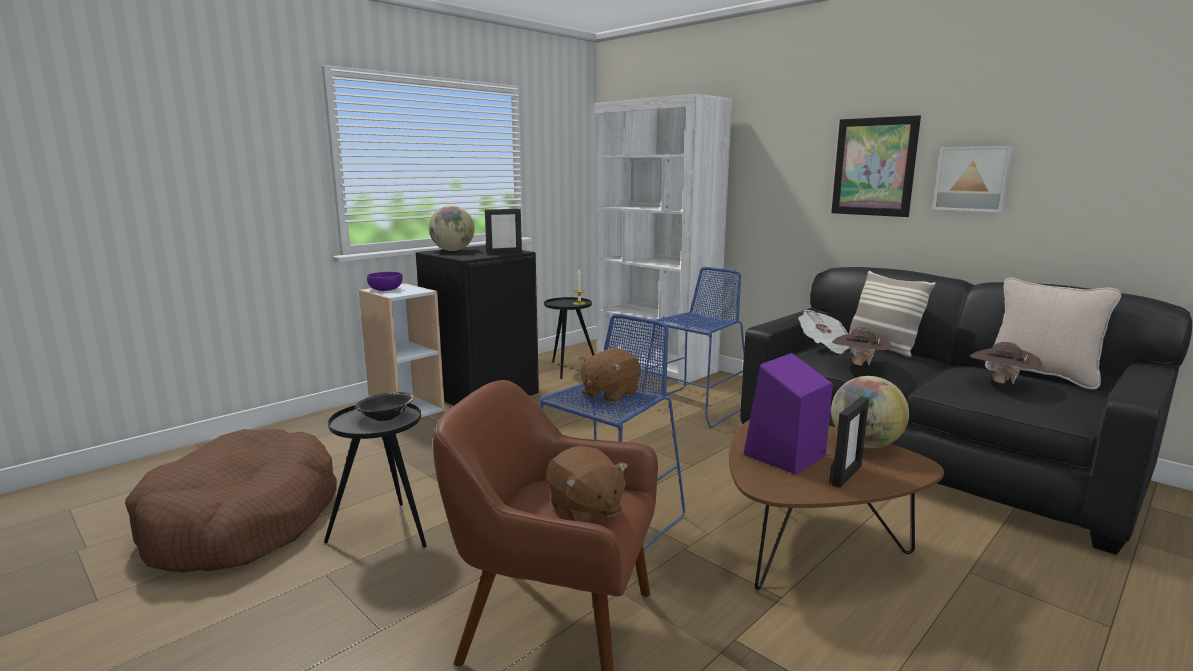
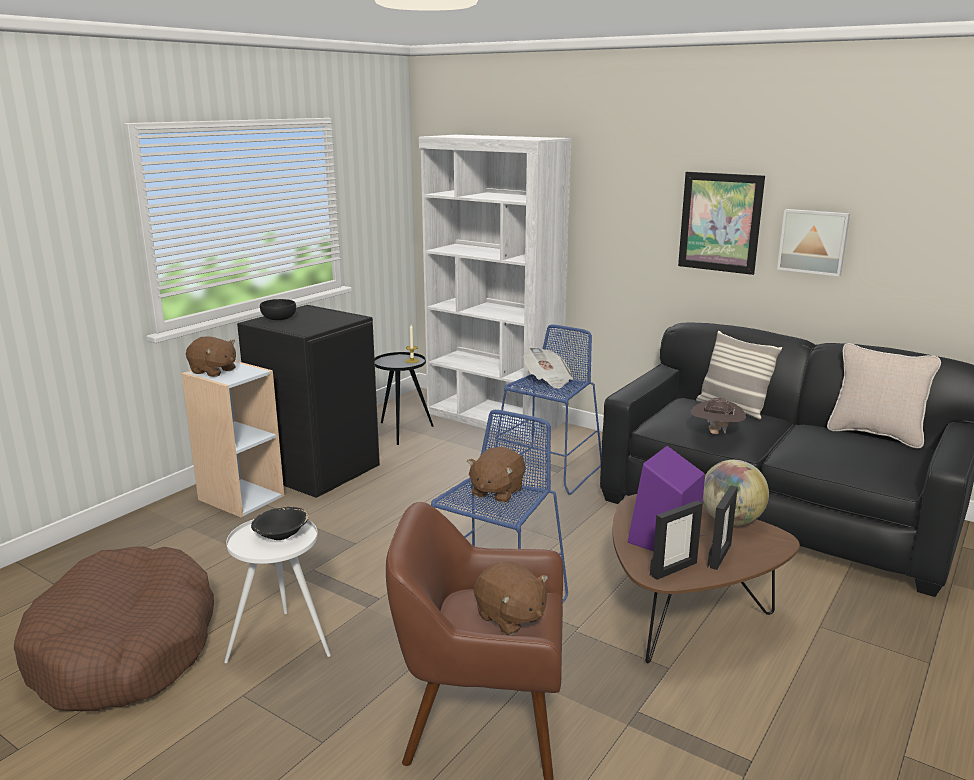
camera: 10 degrees left, 5 degrees up
black side table [324,403,427,548] -> white side table [224,519,331,663]
purple bowl [367,272,403,291] -> brown plush toy [186,336,236,377]
globe [429,206,475,251] -> black bowl [260,299,296,320]
picture frame [485,209,522,254] -> picture frame moved to [650,500,703,580]
newspaper [798,310,850,354] -> newspaper moved to [523,347,573,389]
brown hat [970,342,1042,384] -> none

